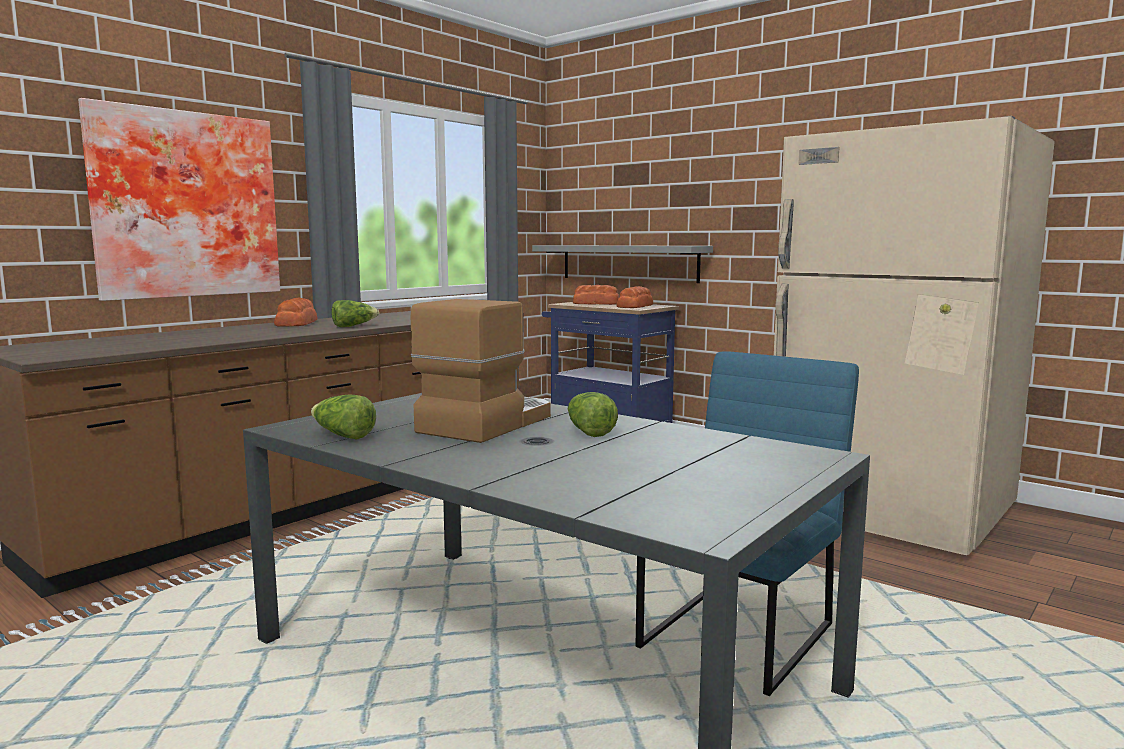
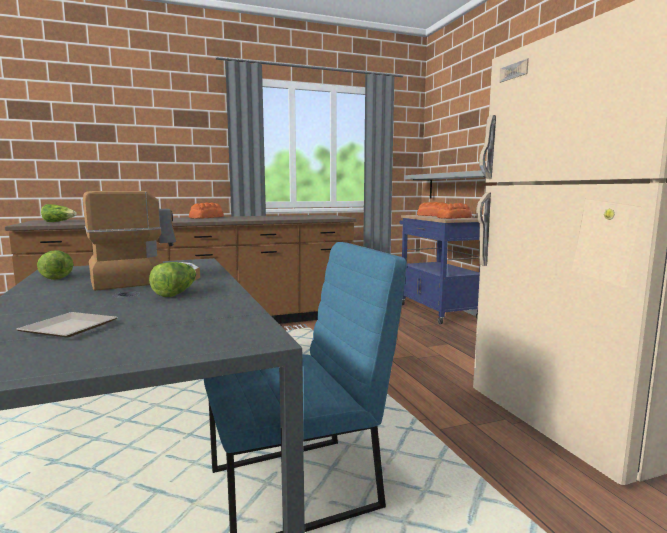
camera: 30 degrees right, 0 degrees up
picture [78,98,280,301] -> none
lettuce [331,300,379,327] -> lettuce moved to [41,204,77,222]
none -> plate [16,312,118,337]

